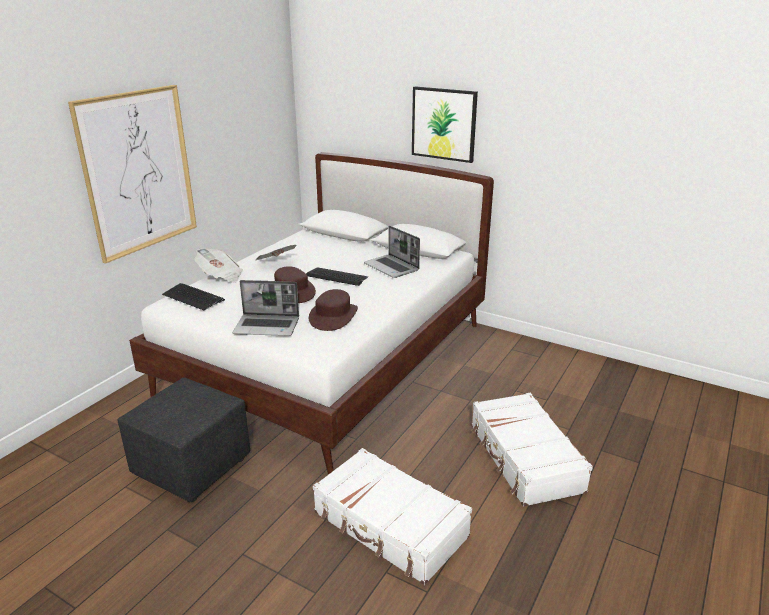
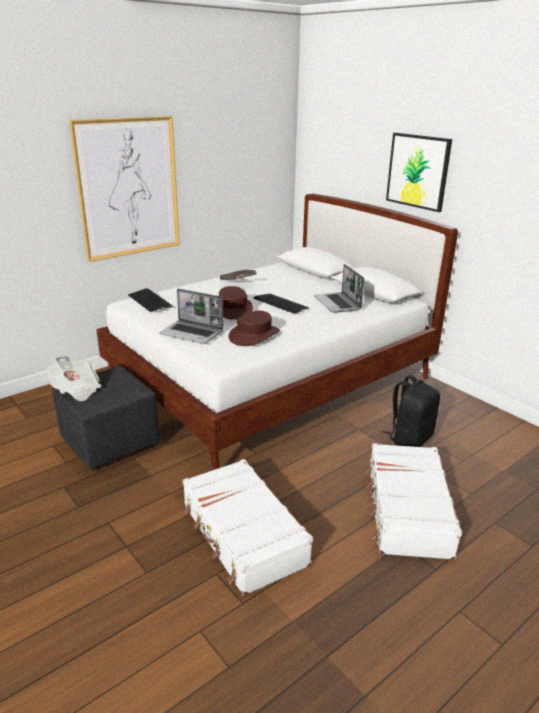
camera: 20 degrees right, 0 degrees up
newspaper [194,248,243,283] -> newspaper moved to [47,355,101,401]
none -> black backpack [382,375,440,447]

